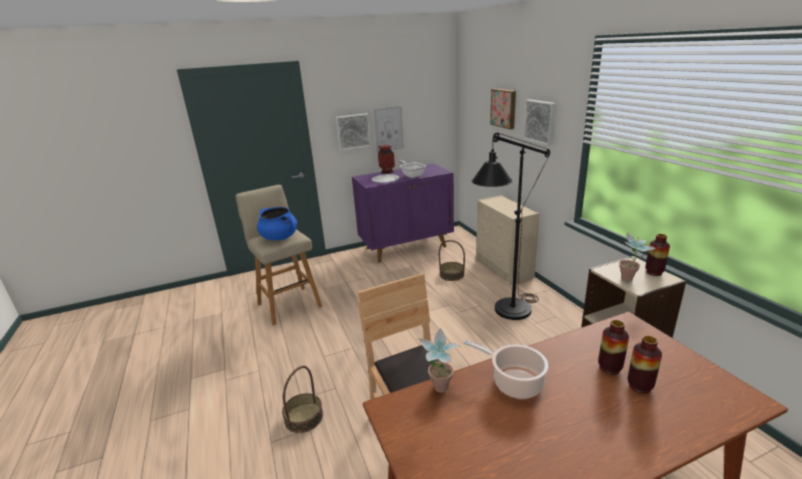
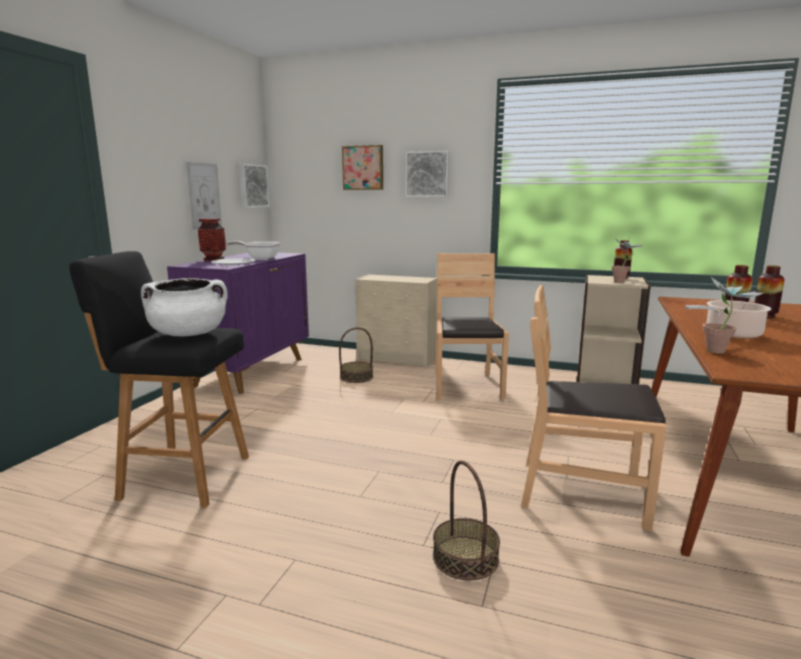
camera: 50 degrees left, 10 degrees down
beige stool [235,185,322,326] -> black stool [69,251,249,508]
blue cooking pot [257,207,297,240] -> white cooking pot [141,278,228,336]
picture [336,113,371,150] -> picture moved to [239,164,270,208]
black floor lamp [472,132,550,320] -> brown chair [436,253,509,400]

